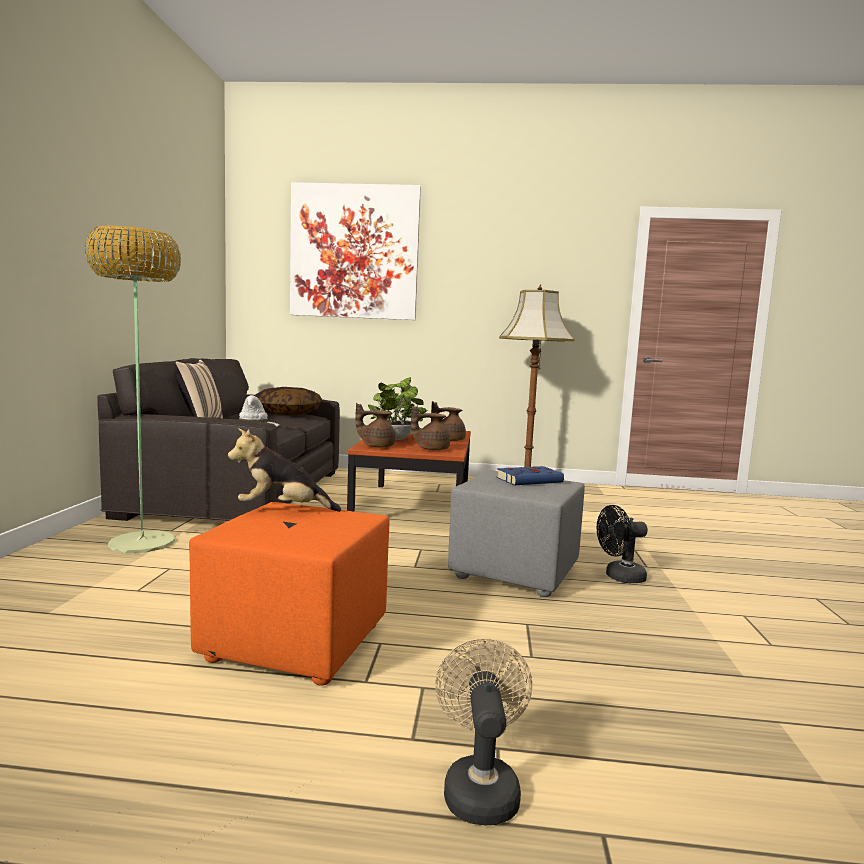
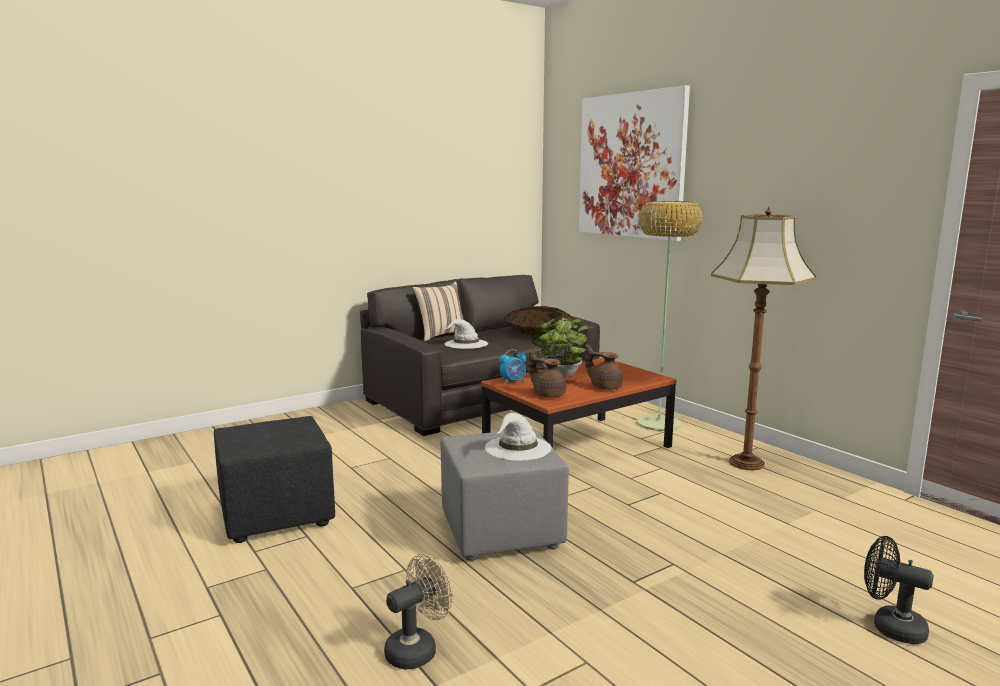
camera: 50 degrees right, 5 degrees up
floor lamp [85,225,181,553] -> floor lamp moved to [637,201,703,431]
orange ottoman [189,502,389,686] -> black ottoman [214,416,335,543]
plush toy [228,428,341,512] -> none
brown teapot [355,403,395,448] -> alarm clock [500,349,526,384]
beige fan [435,638,532,826] -> beige fan moved to [384,554,453,670]
blue book [496,466,564,485] -> white hat [485,413,552,461]
black fan [597,505,648,583] -> black fan moved to [864,536,934,644]

